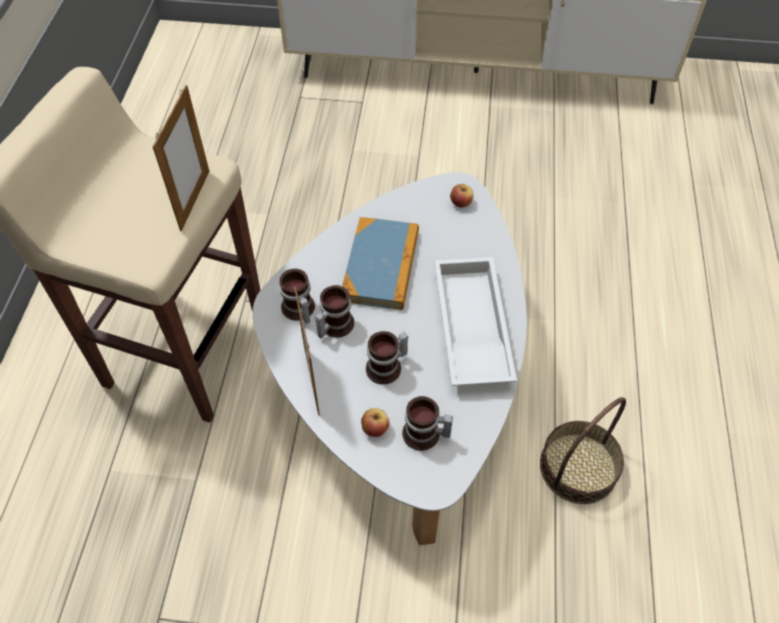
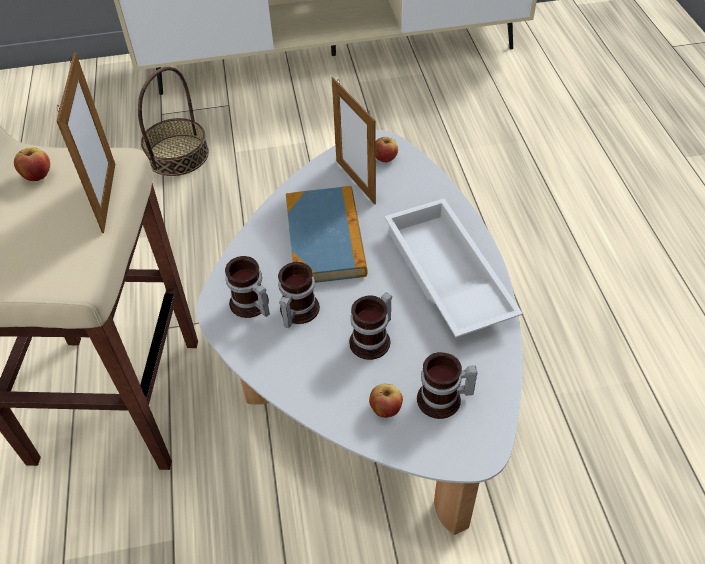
camera: 15 degrees left, 5 degrees down
picture frame [294,287,320,416] -> picture frame moved to [332,77,376,204]
basket [540,397,626,504] -> basket moved to [138,66,209,176]
none -> apple [14,147,50,181]

